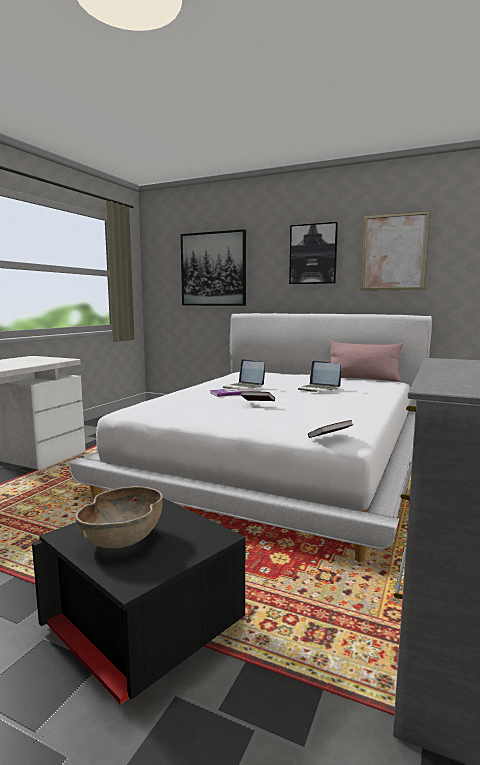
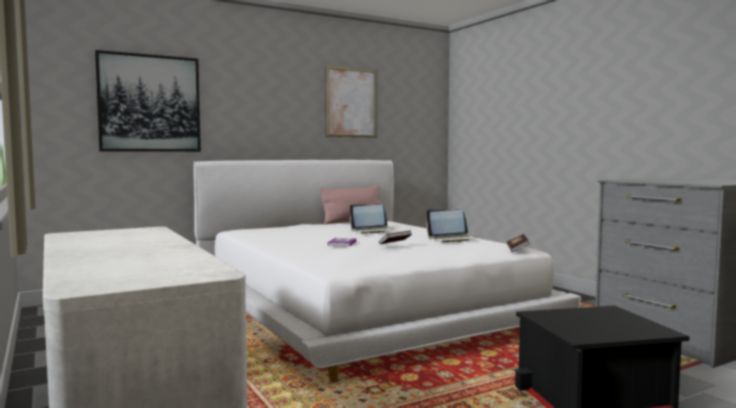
camera: 55 degrees left, 5 degrees down
brown bowl [75,486,163,549] -> none
laptop [223,359,265,389] -> laptop moved to [426,210,477,242]
picture [289,222,338,284] -> none

